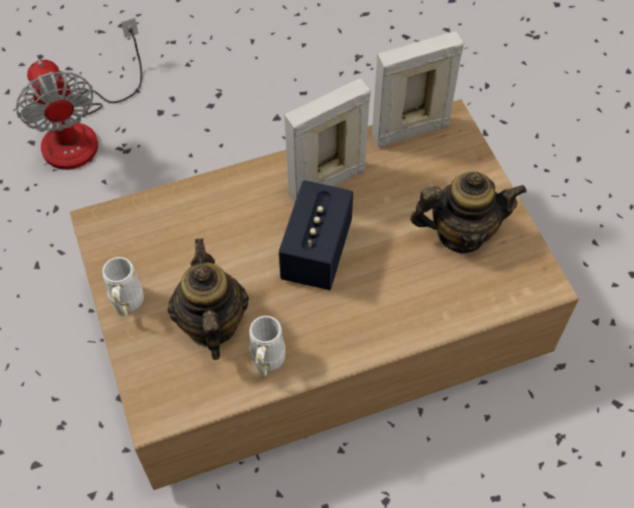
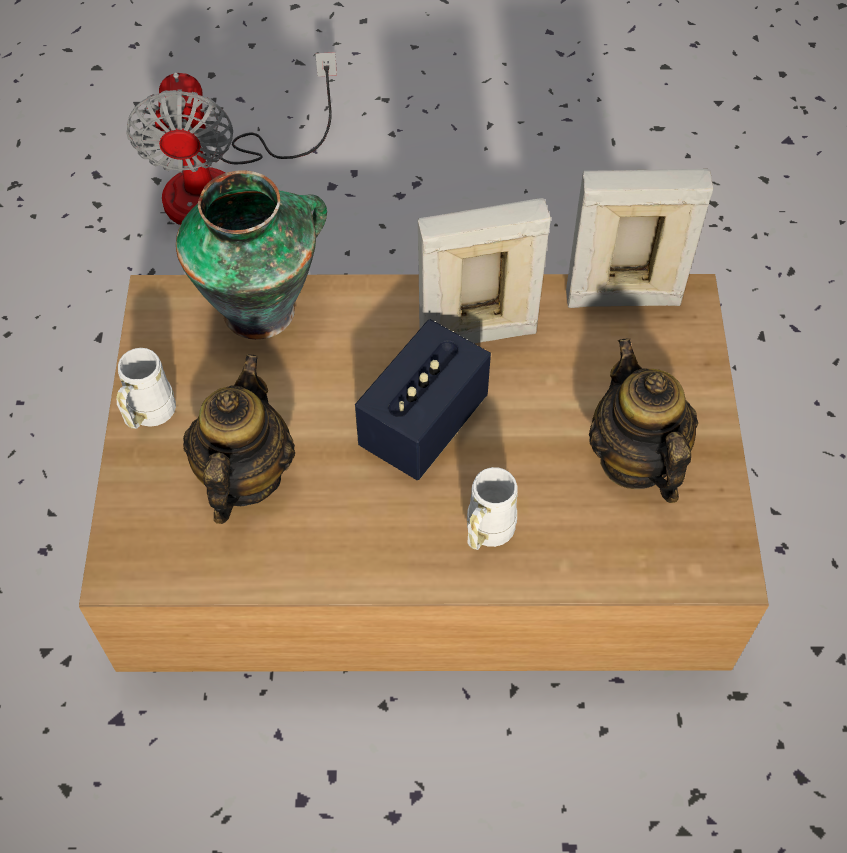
camera: 20 degrees right, 0 degrees up
white mug [249,316,285,376] -> white mug moved to [467,467,518,550]
teapot [410,171,527,253] -> teapot turned 120 degrees counterclockwise [589,338,698,503]
none -> vase [176,170,327,340]

